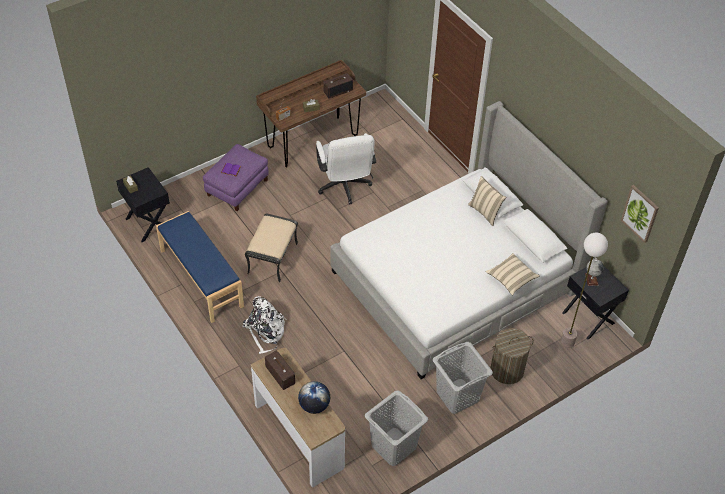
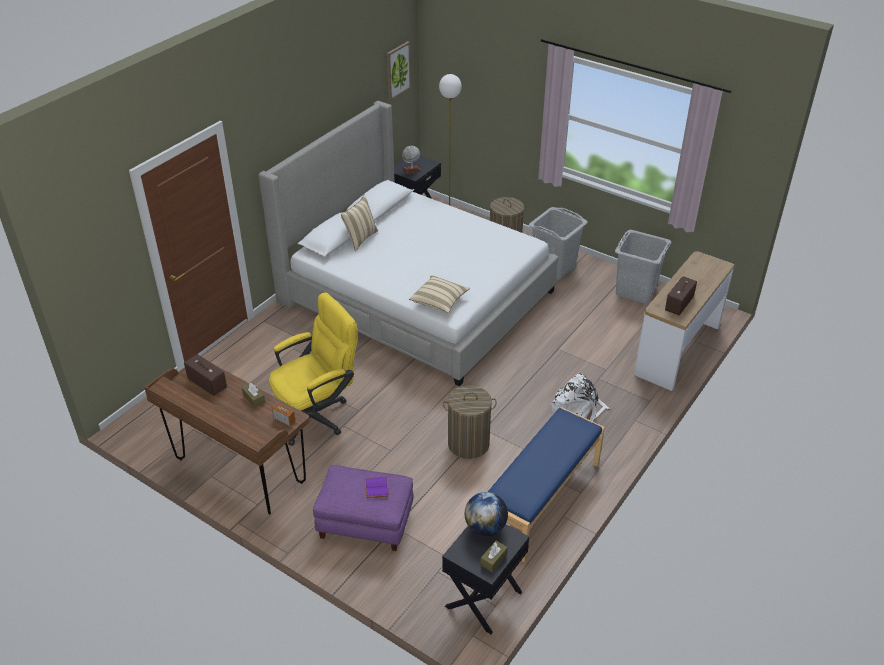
camera: 110 degrees left, 10 degrees down
beige ottoman [245,213,298,282] -> laundry basket [443,385,497,459]
globe [298,381,330,414] -> globe moved to [465,492,508,536]
white office chair [316,133,376,205] -> yellow office chair [269,292,358,446]
beige pillow [485,253,540,296] -> beige pillow moved to [409,275,470,313]

